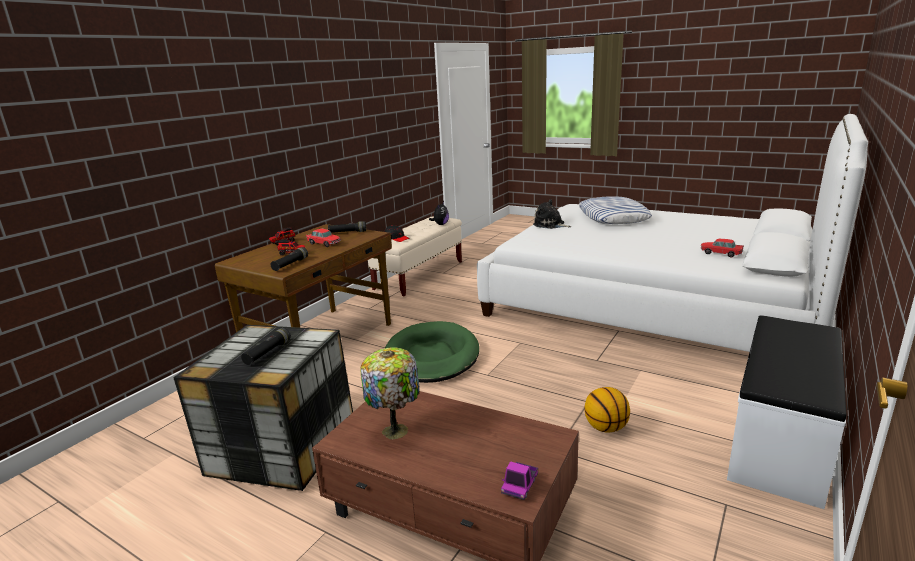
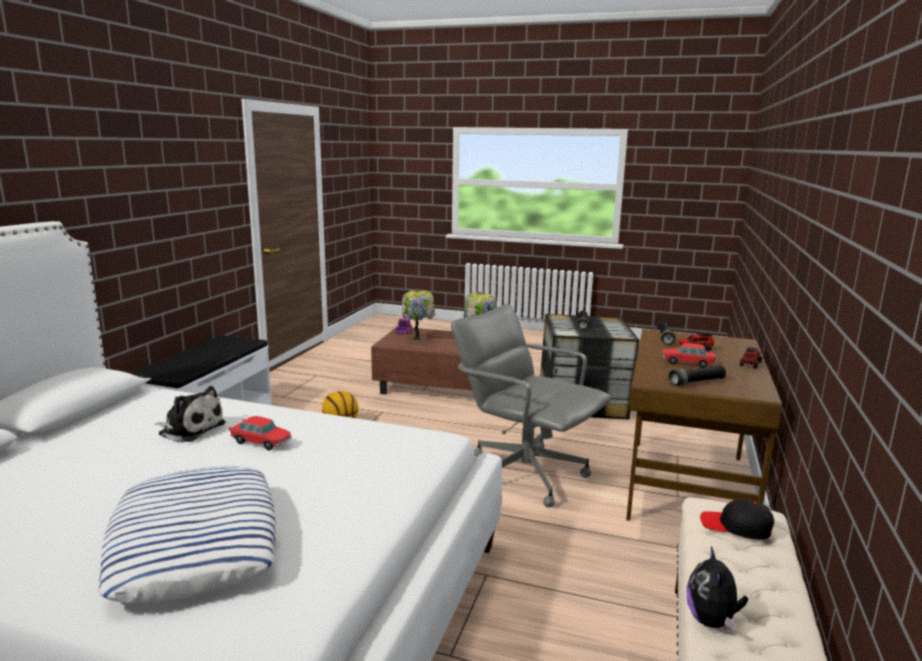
camera: 165 degrees right, 5 degrees down
green dog bed [385,321,479,383] -> grey office chair [451,304,612,507]
plush toy [533,199,572,229] -> plush toy moved to [155,386,226,442]
toy car [701,239,744,257] -> toy car moved to [229,416,291,450]
none -> table lamp [402,289,435,342]

